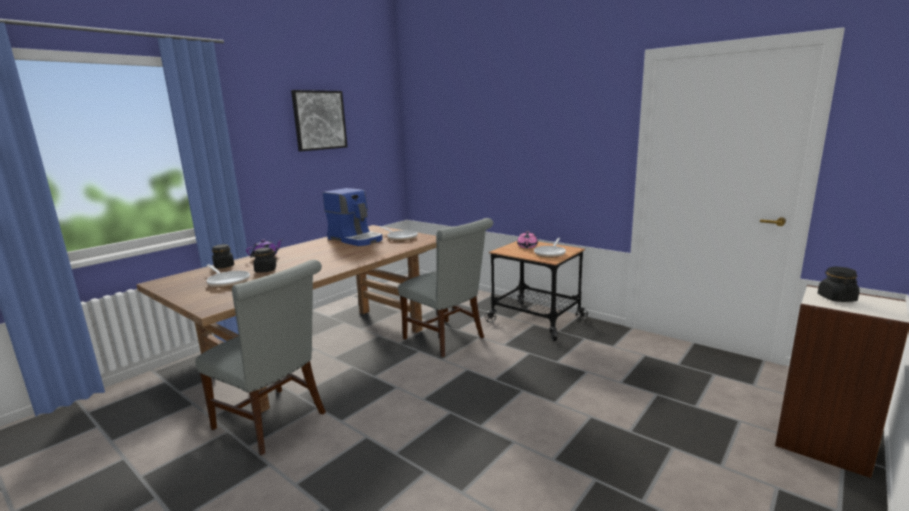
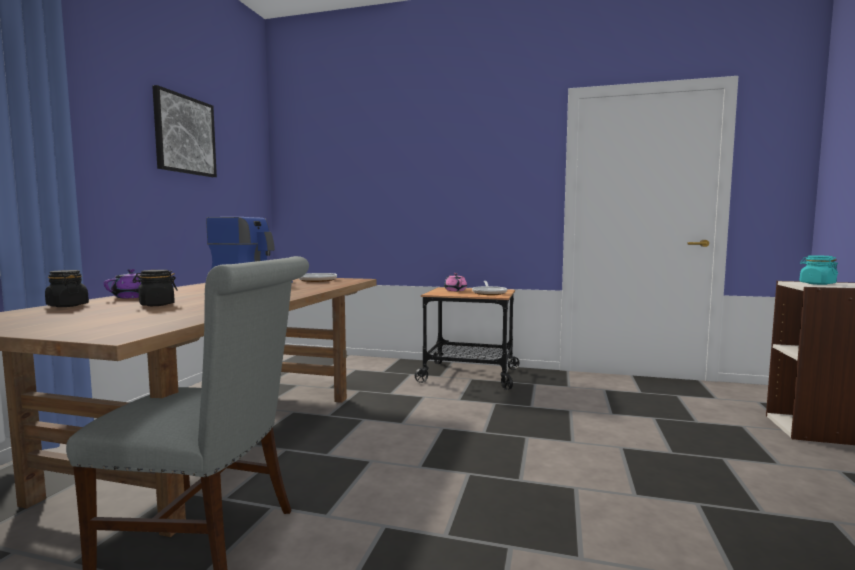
camera: 25 degrees left, 10 degrees down
frying pan [206,264,250,288] -> none
grey chair [398,218,493,357] -> none
black jar [818,267,860,302] -> turquoise jar [799,255,838,285]

